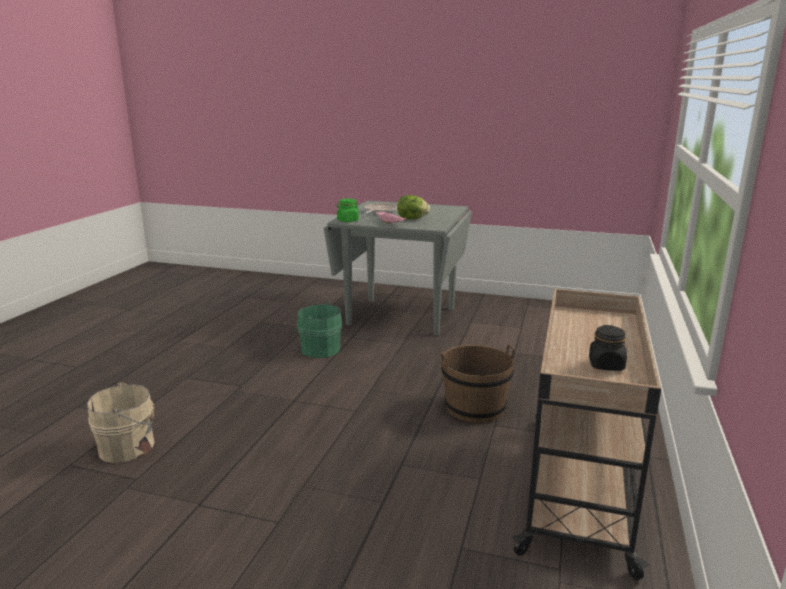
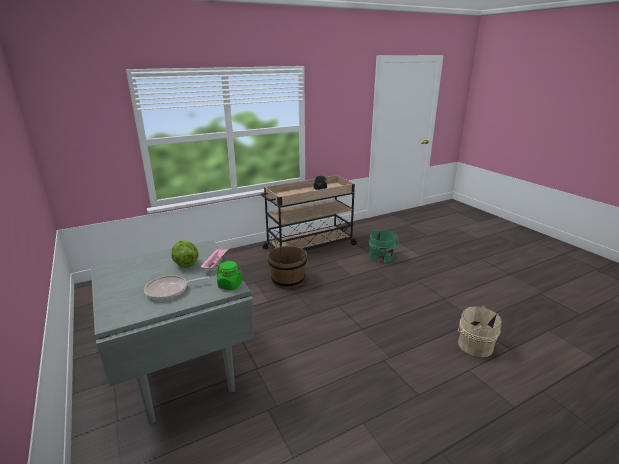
camera: 135 degrees left, 5 degrees up
green bucket [294,302,342,358] -> green bucket moved to [369,230,399,263]

